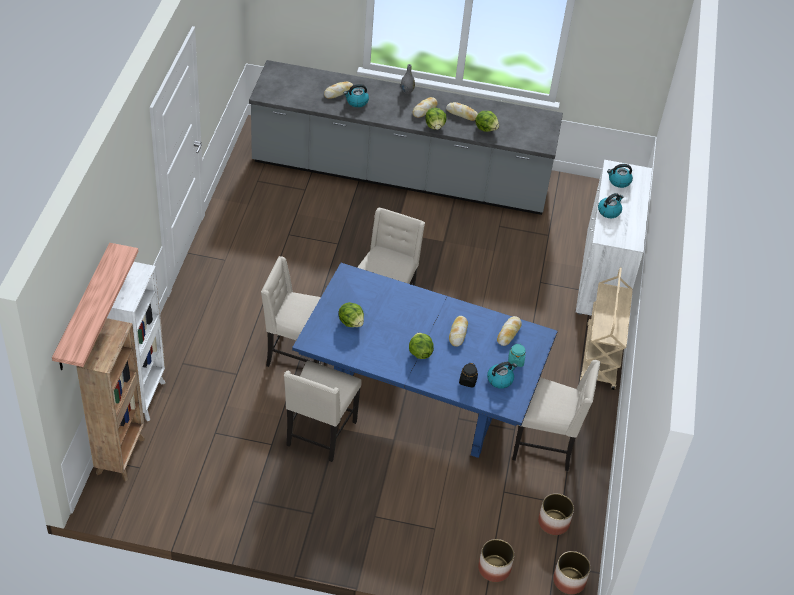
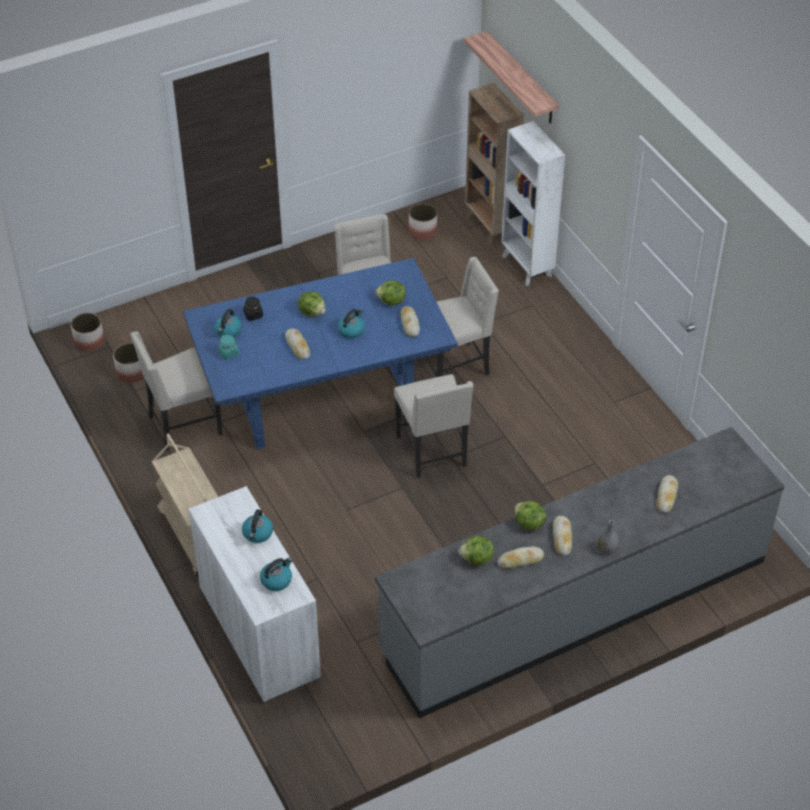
camera: 145 degrees right, 0 degrees up
kettle [344,84,369,107] -> kettle moved to [337,309,365,338]
planter [478,539,514,582] -> planter moved to [409,203,437,240]
bread [497,316,522,346] -> bread moved to [400,306,420,337]

